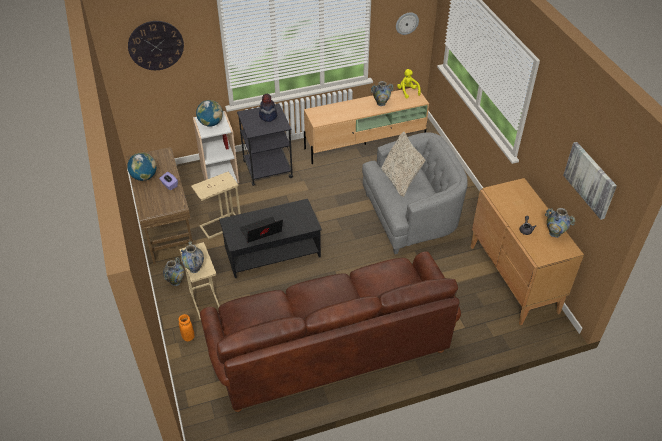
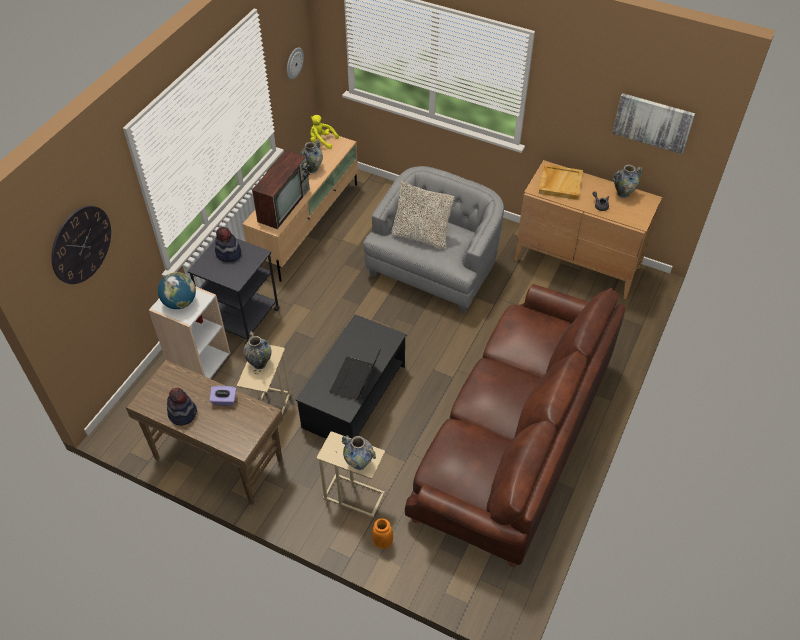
camera: 45 degrees left, 5 degrees up
globe [127,153,157,181] -> hat [167,388,197,426]
vase [163,257,184,286] -> vase moved to [243,332,272,369]
none -> television [252,150,311,229]
none -> beige tray [539,164,583,200]

